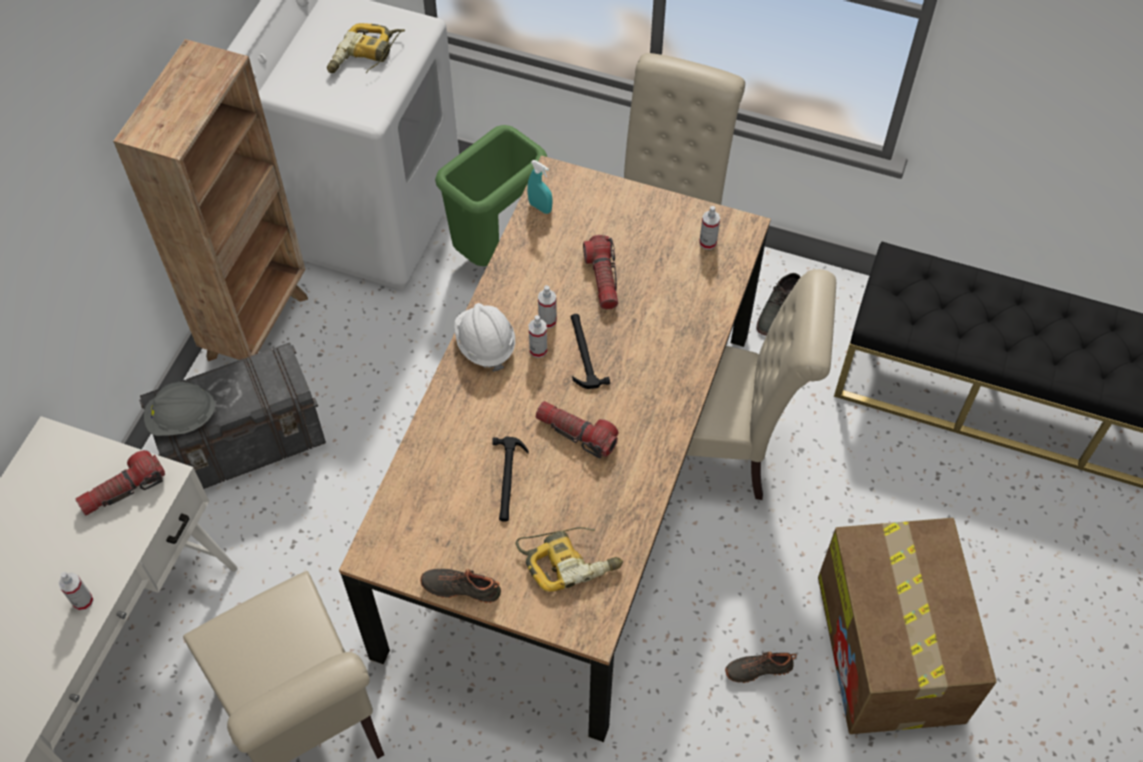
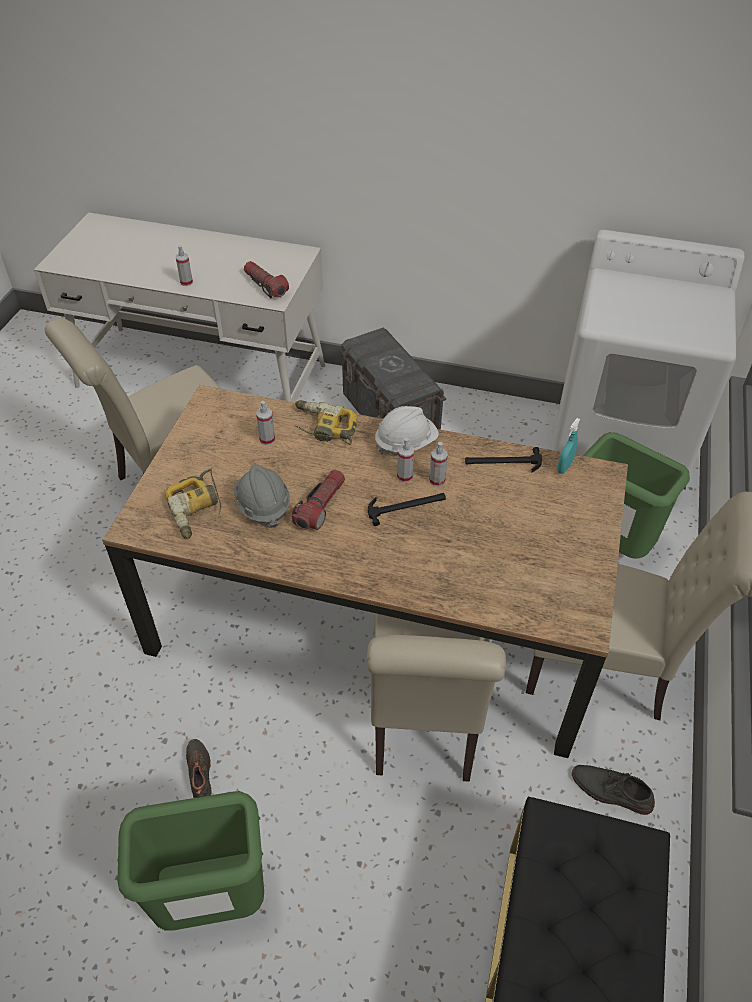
camera: 85 degrees right, 10 degrees down
brown bookcase [113,39,308,361] -> none
grey hard hat [144,382,217,436] -> grey hard hat moved to [234,464,290,528]
power drill [327,23,405,73] -> power drill moved to [294,400,357,445]
black shoe [420,569,501,603] -> none
hammer [492,436,529,521] -> hammer moved to [465,447,542,473]
flashlight [583,235,618,310] -> none
spray bottle [699,206,720,250] -> spray bottle moved to [256,401,275,445]
cardboard box [818,518,997,734] -> green trash can [118,791,264,931]

